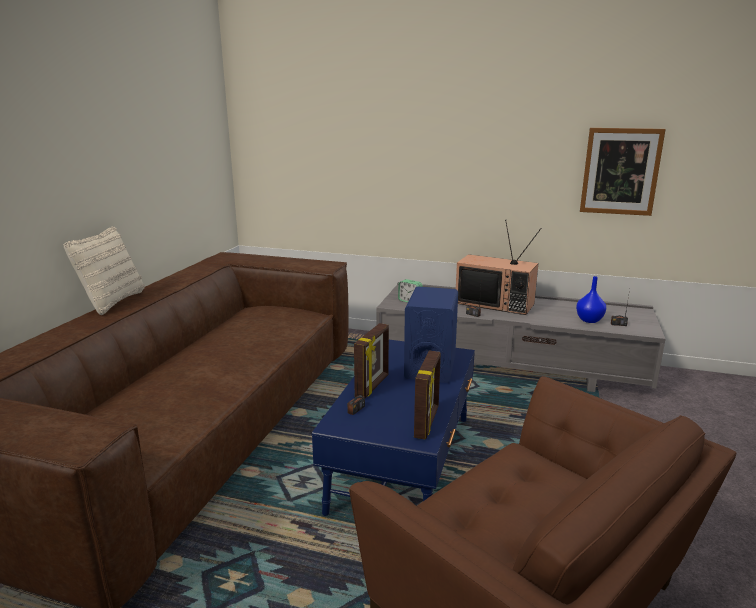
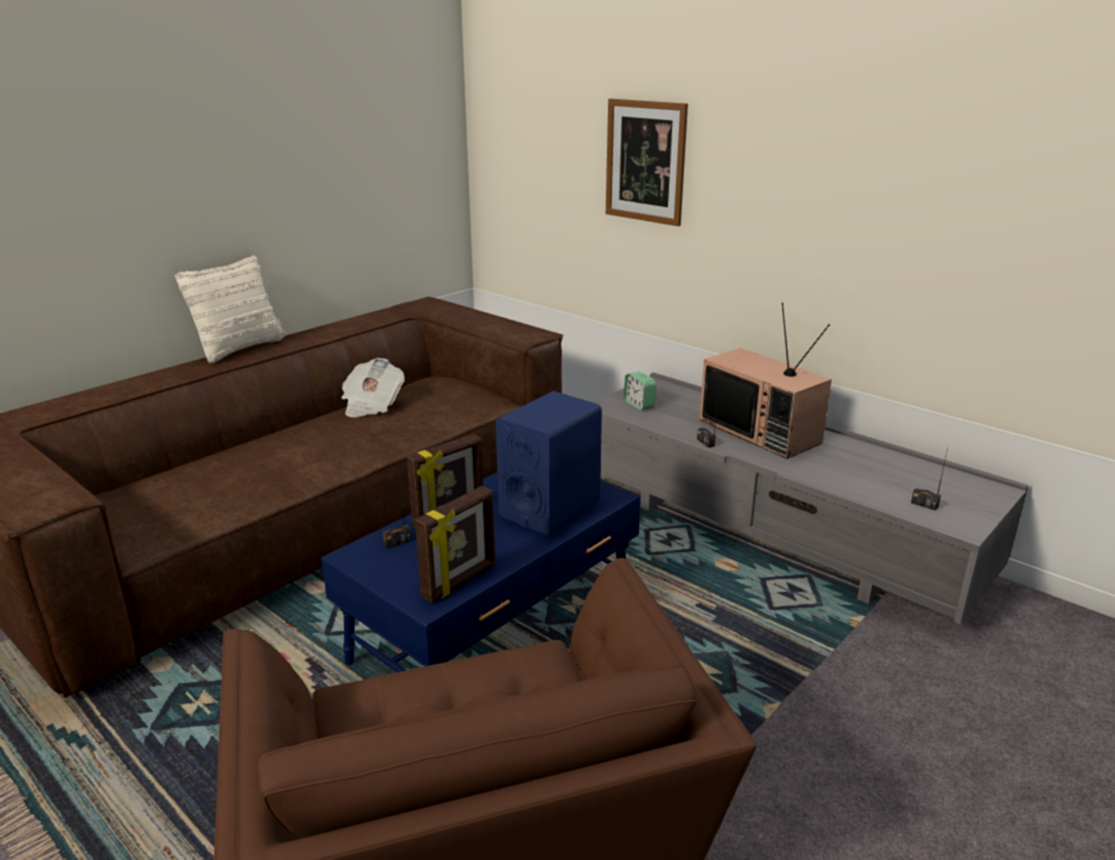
camera: 25 degrees right, 5 degrees up
blue vase [576,276,606,323] -> none
picture [580,128,666,216] -> picture moved to [606,99,688,226]
none -> newspaper [342,358,405,417]

